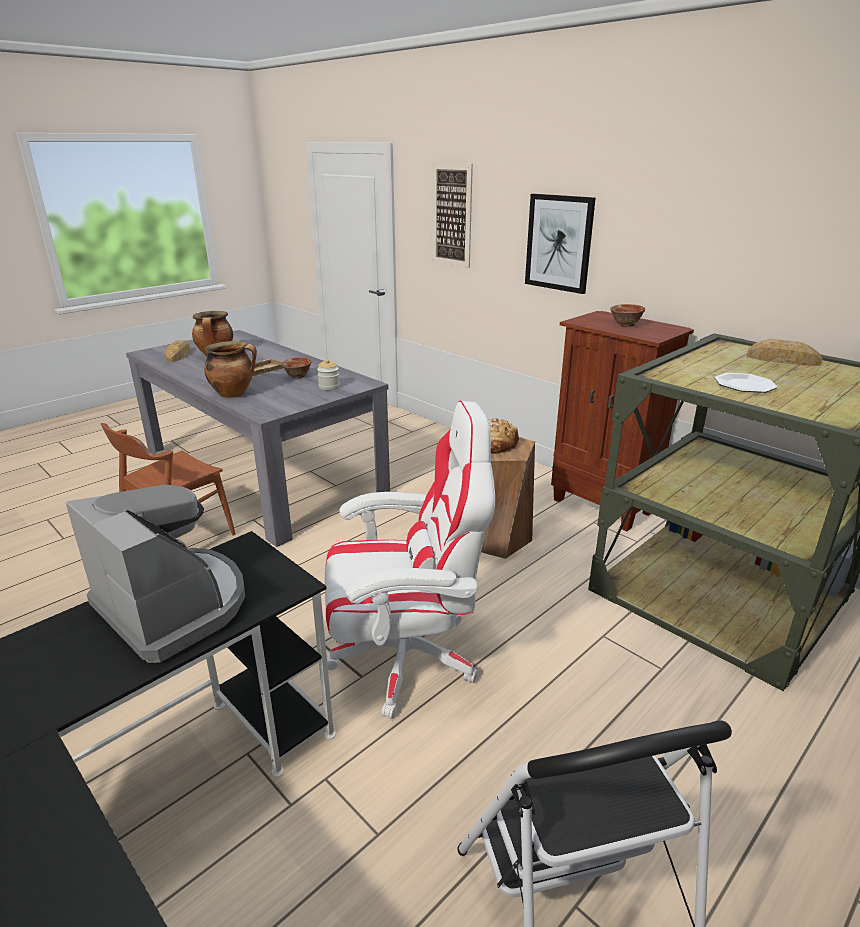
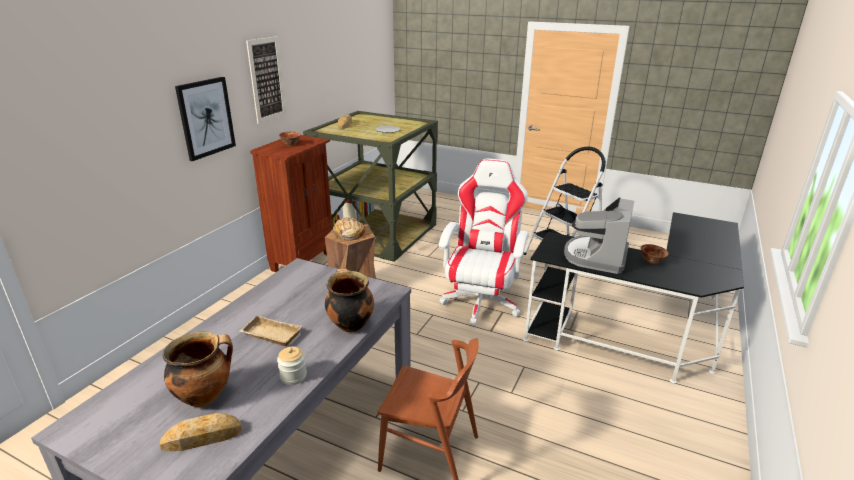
camera: 110 degrees left, 0 degrees up
bowl [281,357,312,378] -> bowl moved to [640,244,669,264]
jar [317,359,340,390] -> jar moved to [277,347,307,385]
white office chair [325,400,495,719] -> white office chair turned 45 degrees clockwise [439,158,529,326]
picture [432,163,473,268] -> picture moved to [246,36,287,124]

